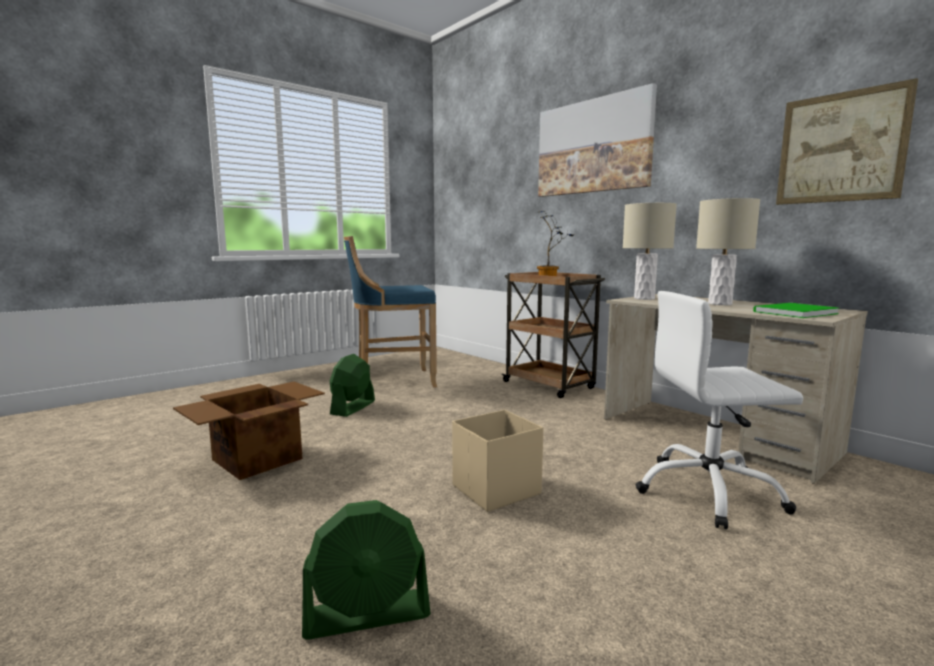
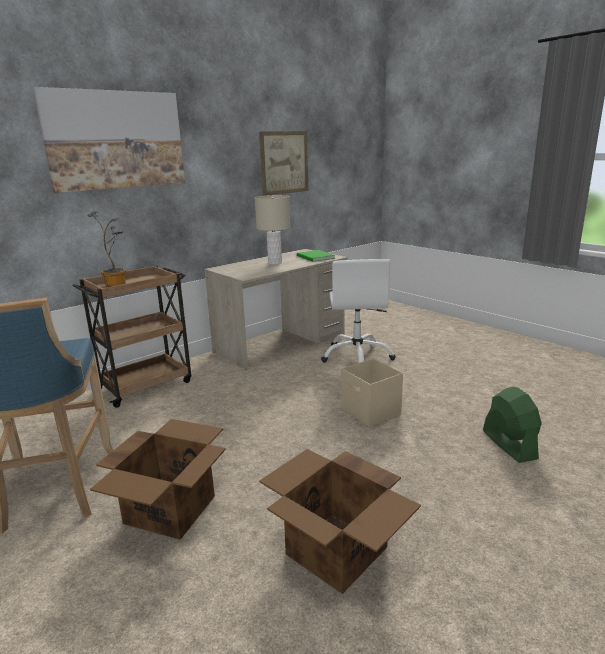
camera: 90 degrees left, 10 degrees up
green fan [330,354,375,417] -> cardboard box [90,419,226,540]
beige table lamp [623,203,677,300] -> none

